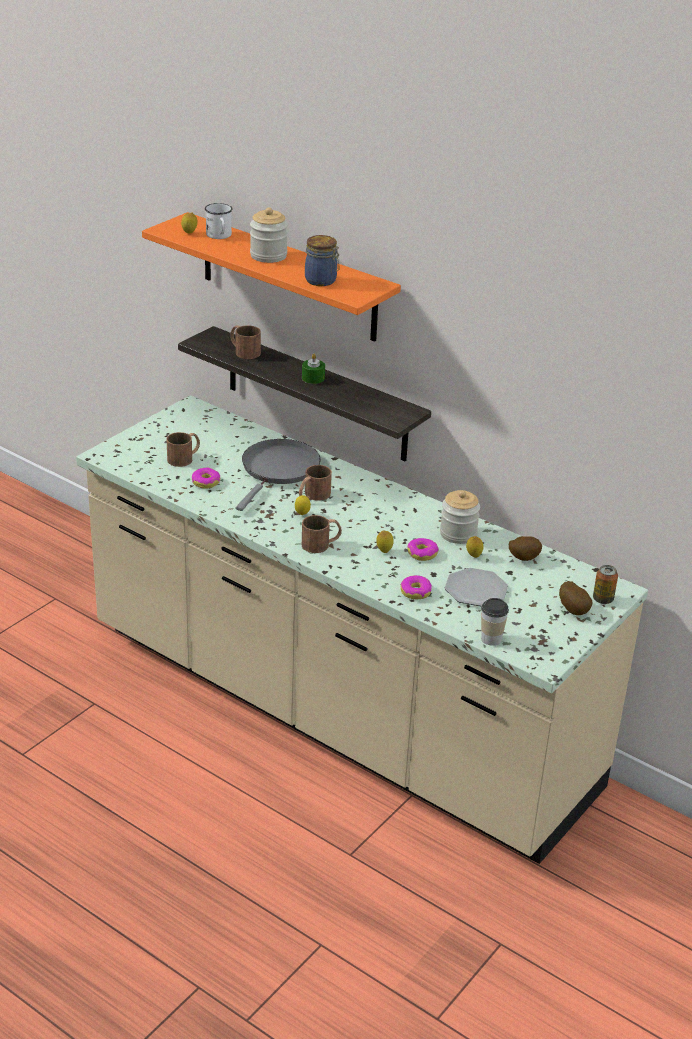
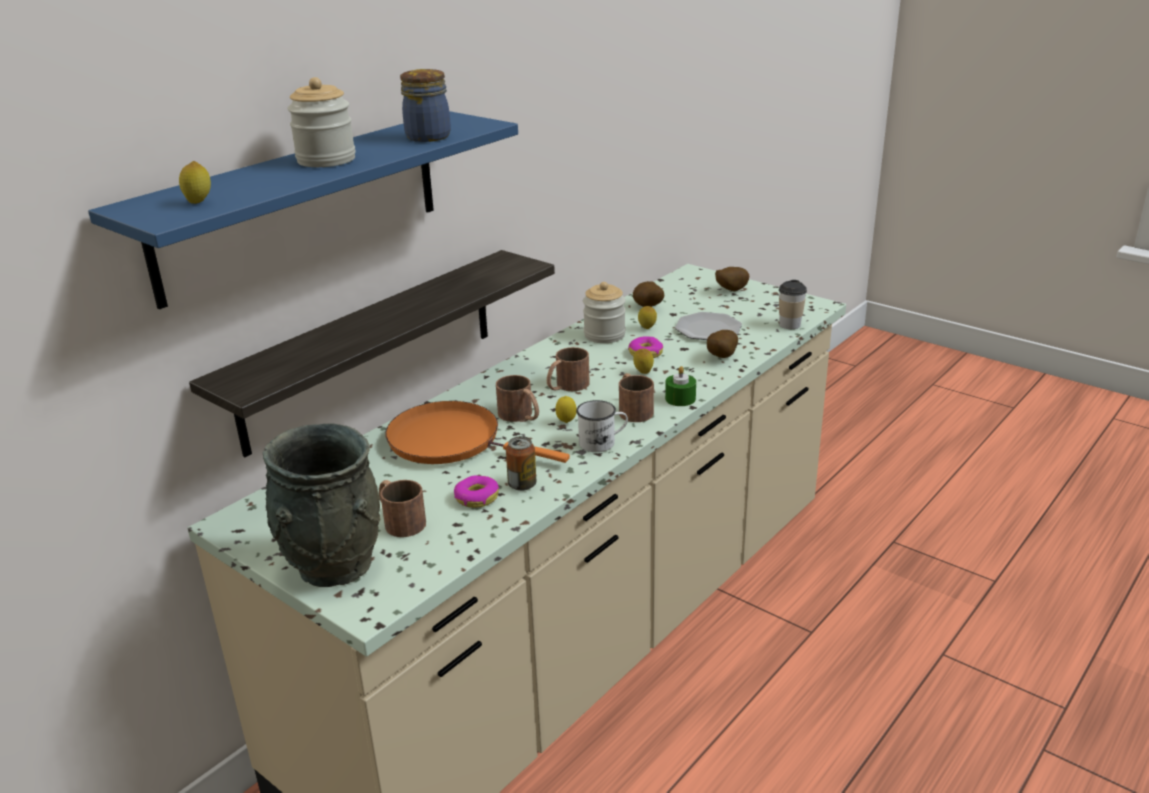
camera: 85 degrees left, 5 degrees down
orange shelf [142,212,401,342] -> blue shelf [88,111,518,310]
white mug [205,203,233,239] -> white mug moved to [576,400,628,452]
brown mug [230,325,261,359] -> brown mug moved to [547,347,590,391]
grey frying pan [236,439,321,511] -> orange frying pan [385,401,570,464]
green candle [302,353,325,384] -> green candle moved to [665,366,696,406]
donut [401,575,432,599] -> potato [707,330,738,358]
can [593,565,618,604] -> can moved to [506,436,536,491]
none -> grey vase [263,423,380,587]

